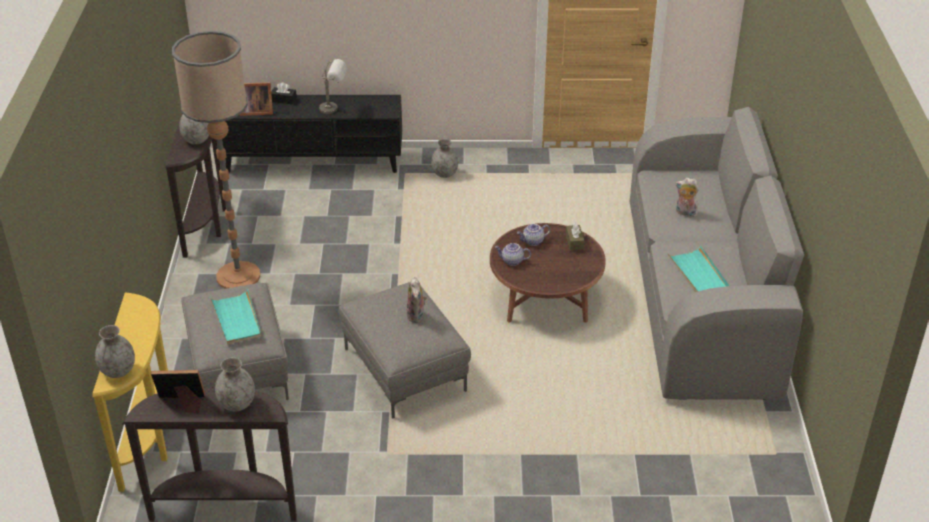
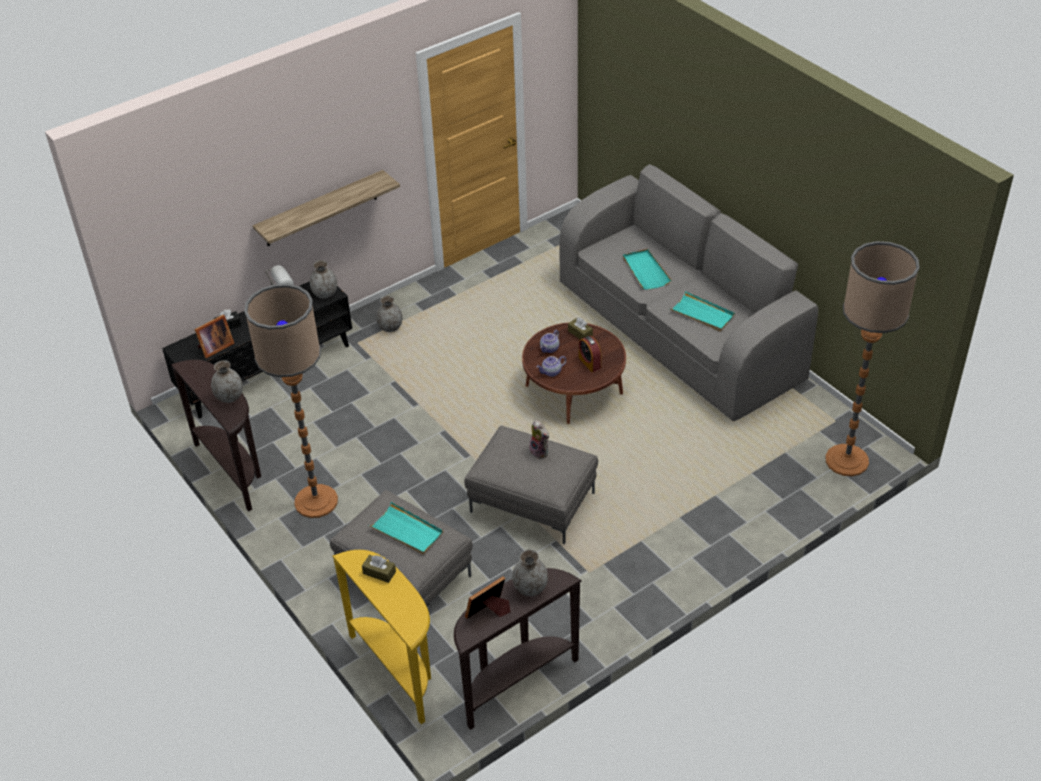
camera: 35 degrees left, 5 degrees up
grey vase [95,325,135,378] -> grey vase moved to [310,260,337,299]
plush toy [675,178,699,217] -> turquoise tray [623,249,671,290]
none -> shelf [253,170,400,246]
none -> brown tissue box [362,555,396,583]
none -> alarm clock [579,336,601,372]
none -> floor lamp [825,241,920,476]

